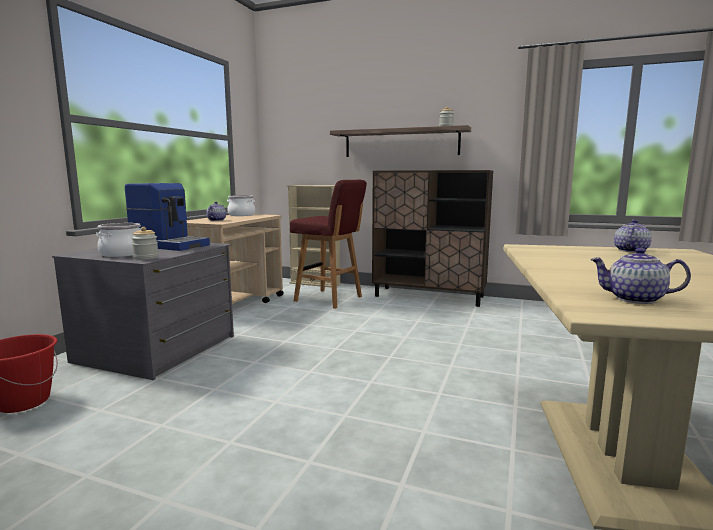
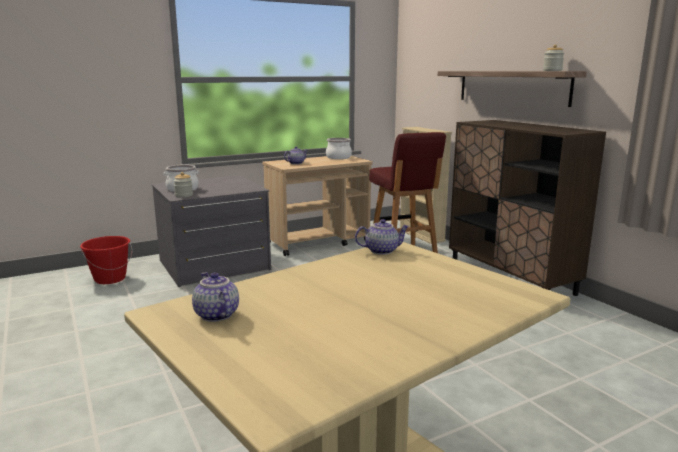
camera: 40 degrees right, 5 degrees up
coffee machine [125,183,210,251] -> none
teapot [614,219,652,253] -> teapot moved to [355,219,410,255]

